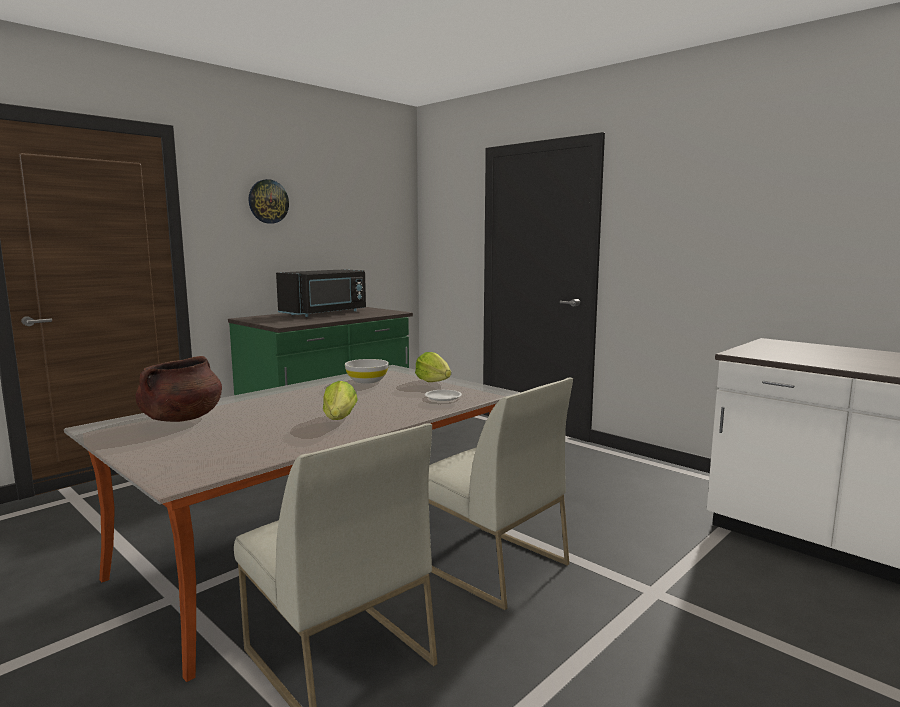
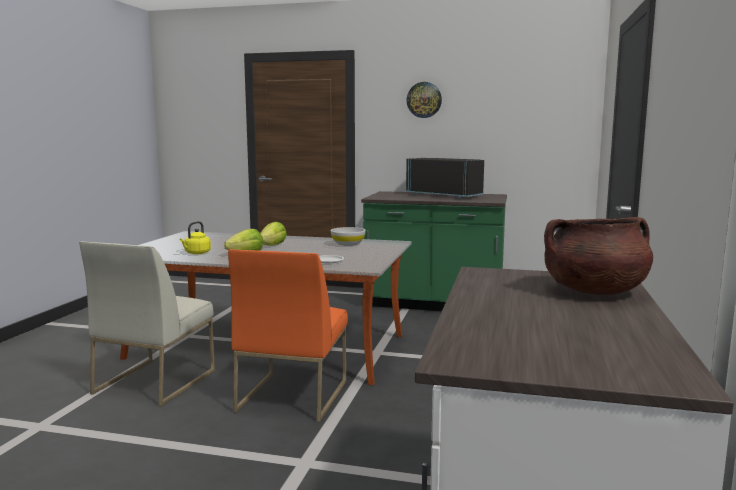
camera: 60 degrees right, 0 degrees up
brown cooking pot [136,356,222,422] -> brown cooking pot moved to [544,217,653,295]
black microwave [276,269,366,317] -> black microwave turned 150 degrees counterclockwise [406,158,484,199]
lettuce [415,352,451,382] -> lettuce moved to [261,222,287,246]
white chair [429,378,573,610] -> orange chair [228,249,348,422]
none -> yellow kettle [179,221,211,254]

